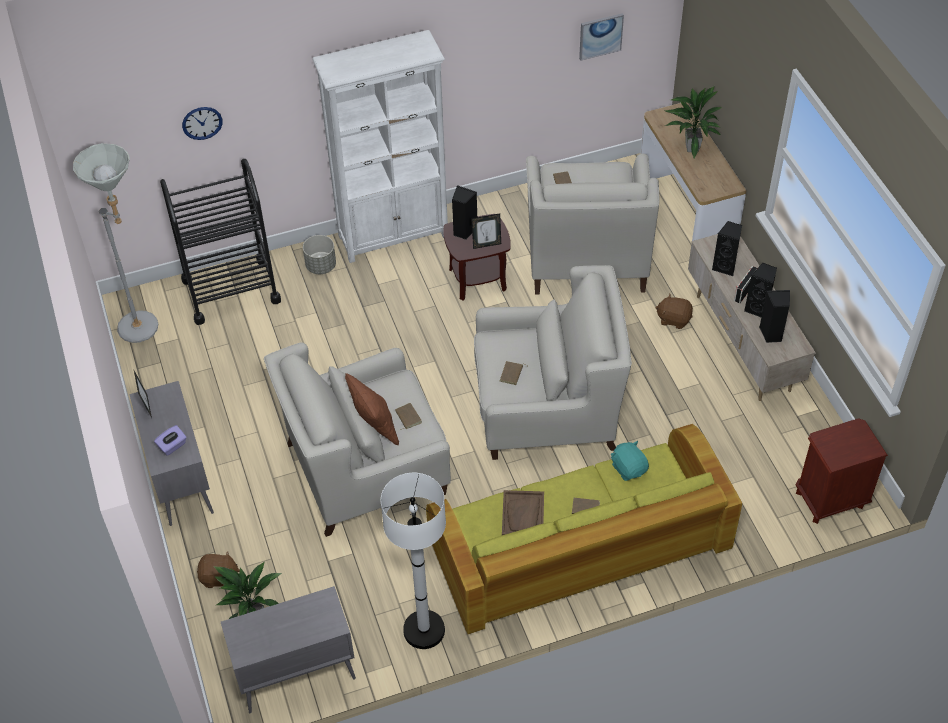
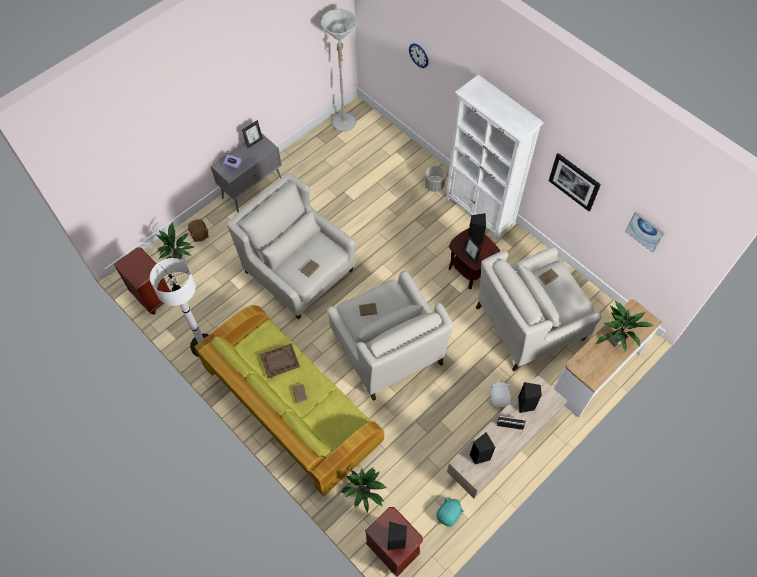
camera: 65 degrees right, 10 degrees up
black cart [160,159,281,325] -> none
grey cabinet [221,586,356,713] -> brown nightstand [113,247,172,314]
brown pillow [345,373,399,445] -> none
turquoise plush toy [611,441,649,481] -> turquoise plush toy moved to [436,498,464,527]
brown plush toy [655,293,693,329] -> white plush toy [490,381,511,407]
black speaker [744,263,777,317] -> black speaker moved to [388,522,407,550]
none -> potted plant [341,467,387,513]
none -> picture [549,153,601,211]

